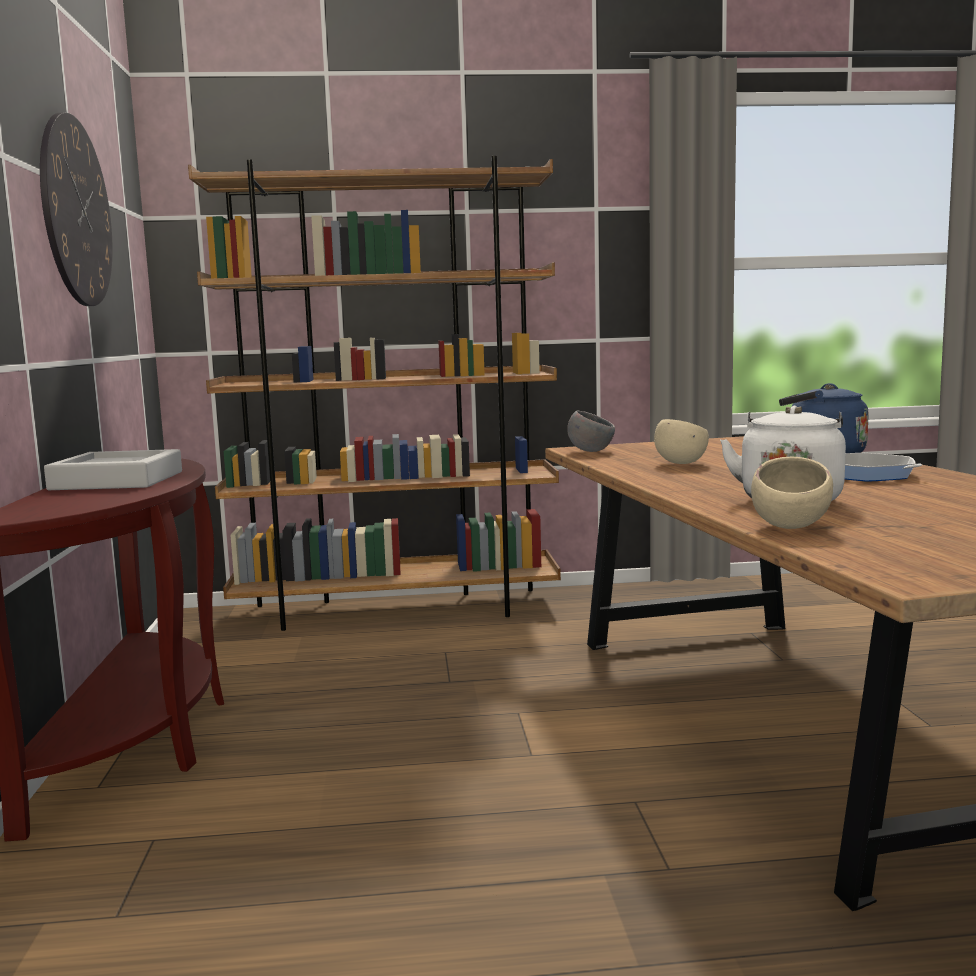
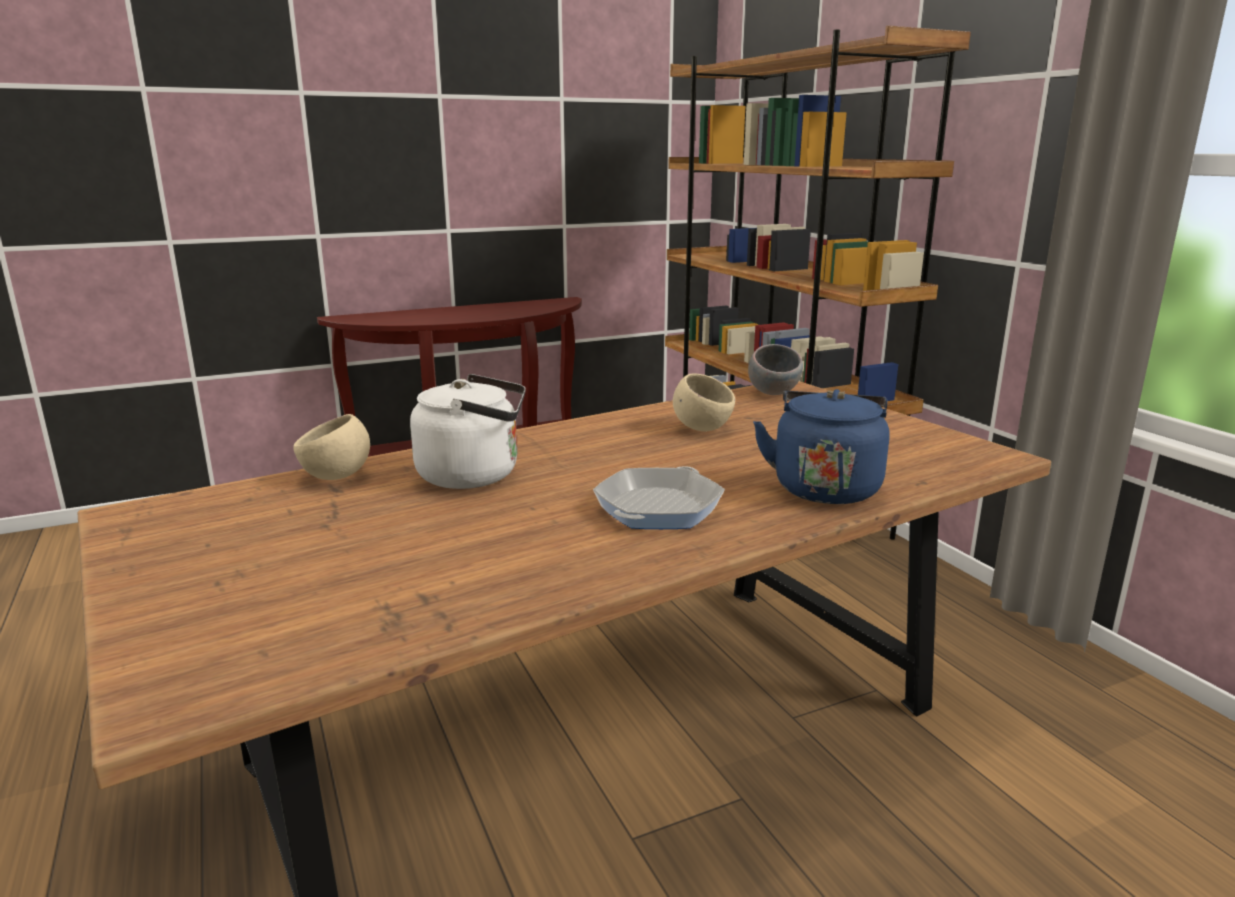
camera: 70 degrees right, 10 degrees up
wall clock [40,112,113,306] -> none
grey tray [44,449,182,490] -> none

